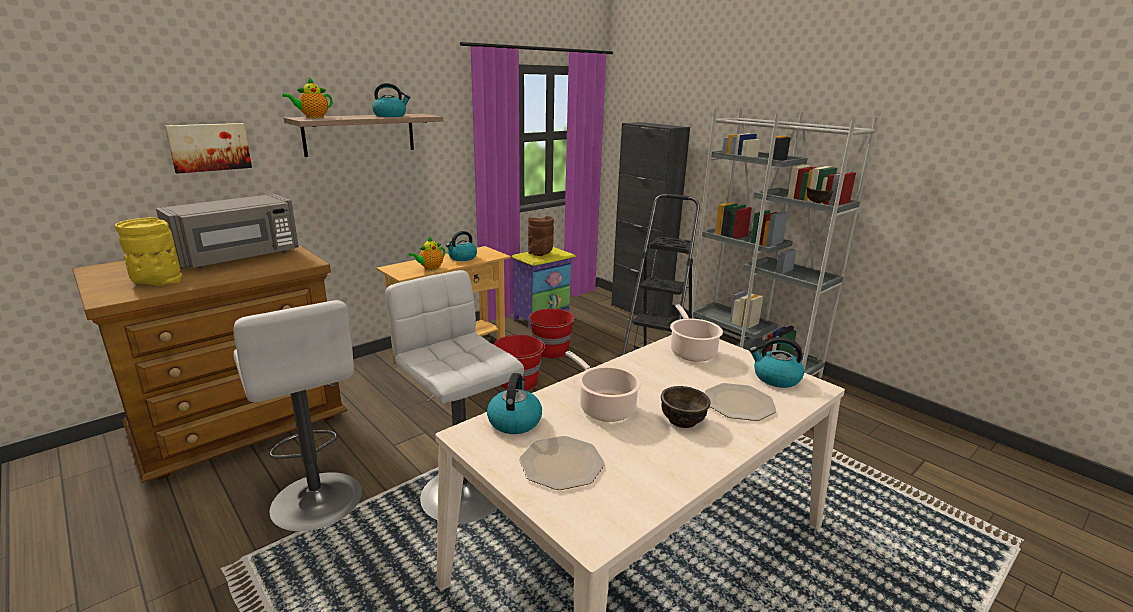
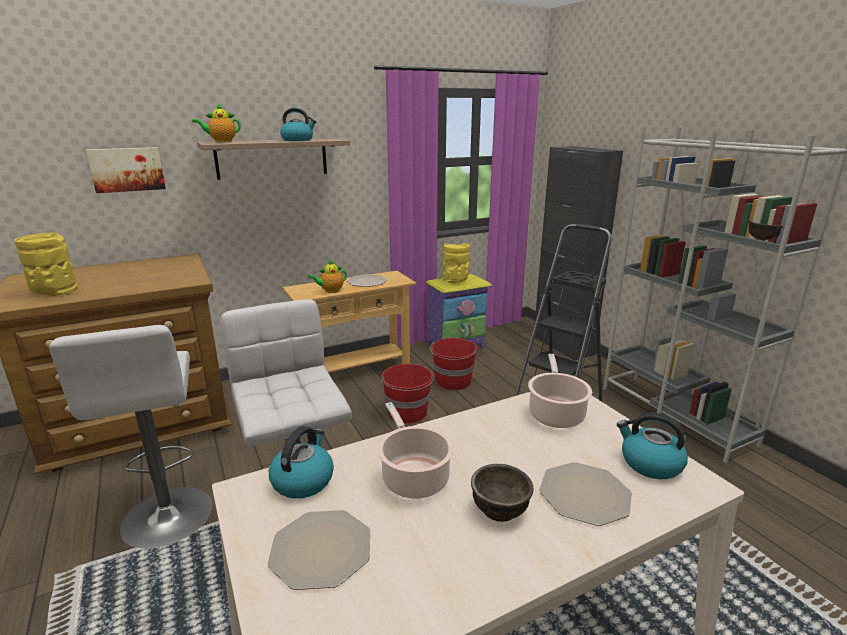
camera: 15 degrees right, 0 degrees up
grey microwave [156,194,299,269] -> none
kettle [446,231,477,261] -> plate [347,274,387,287]
brown vase [528,216,554,256] -> yellow vase [443,243,470,284]

